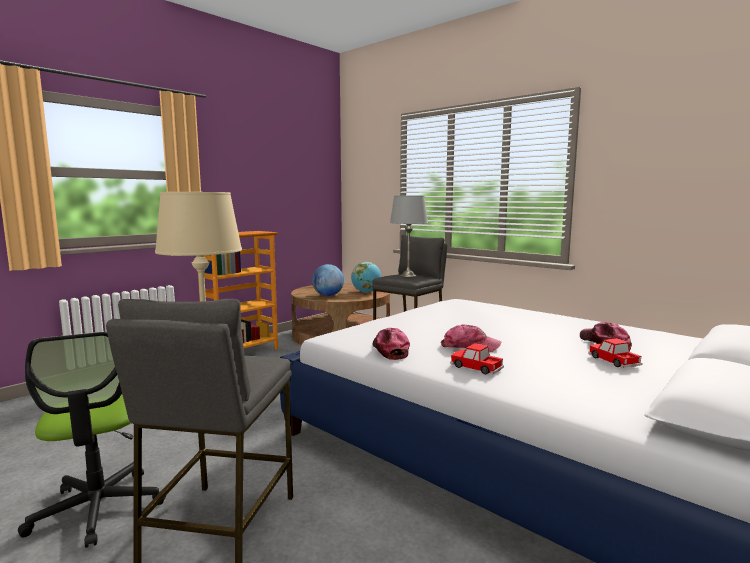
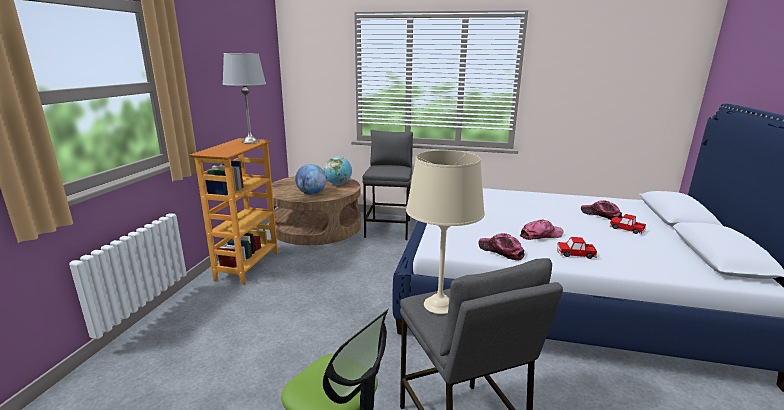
camera: 30 degrees left, 10 degrees up
grey table lamp [390,195,428,277] -> grey table lamp moved to [223,53,266,143]

